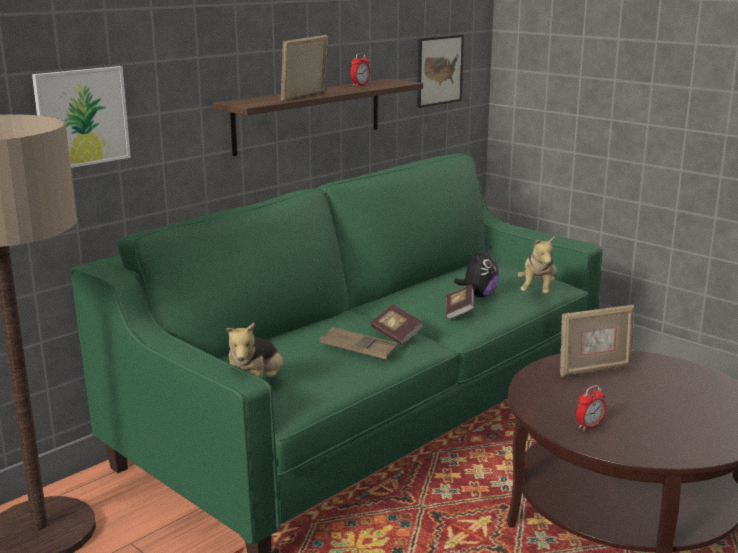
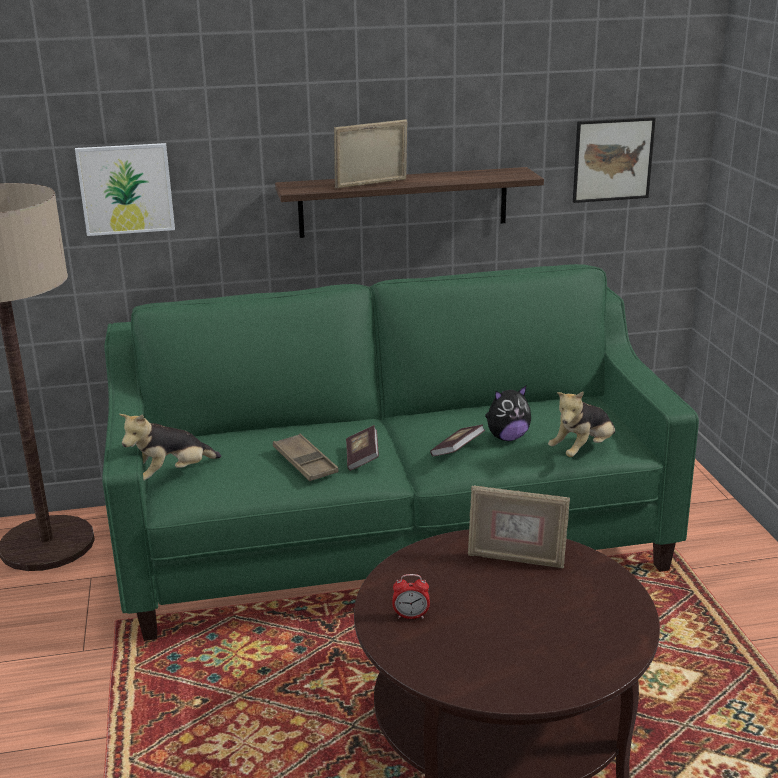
camera: 35 degrees right, 5 degrees up
alarm clock [350,53,370,86] -> none

